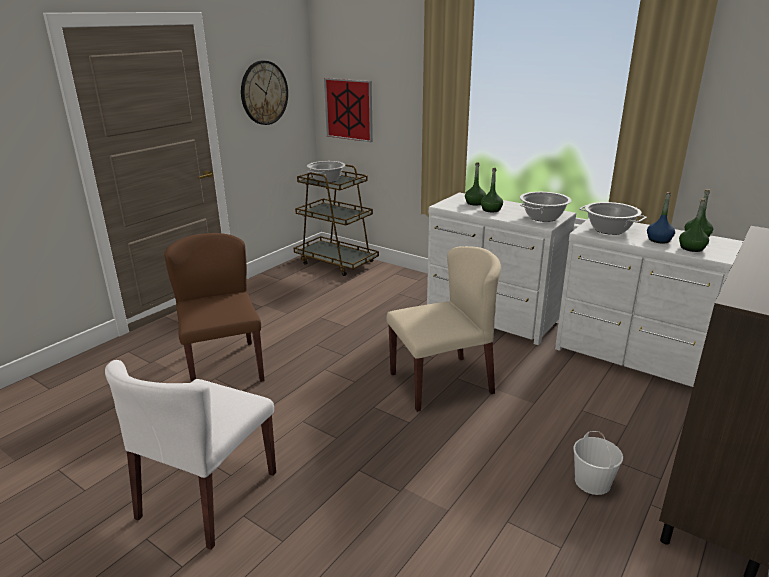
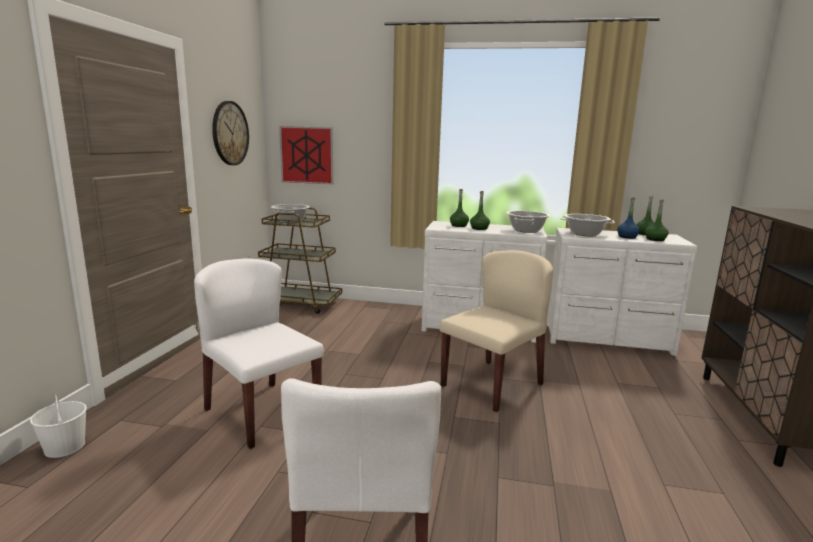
camera: 25 degrees left, 10 degrees down
brown chair [164,233,265,382] -> white chair [194,259,324,449]
white bucket [573,431,623,495] -> white bucket moved to [30,392,87,458]

